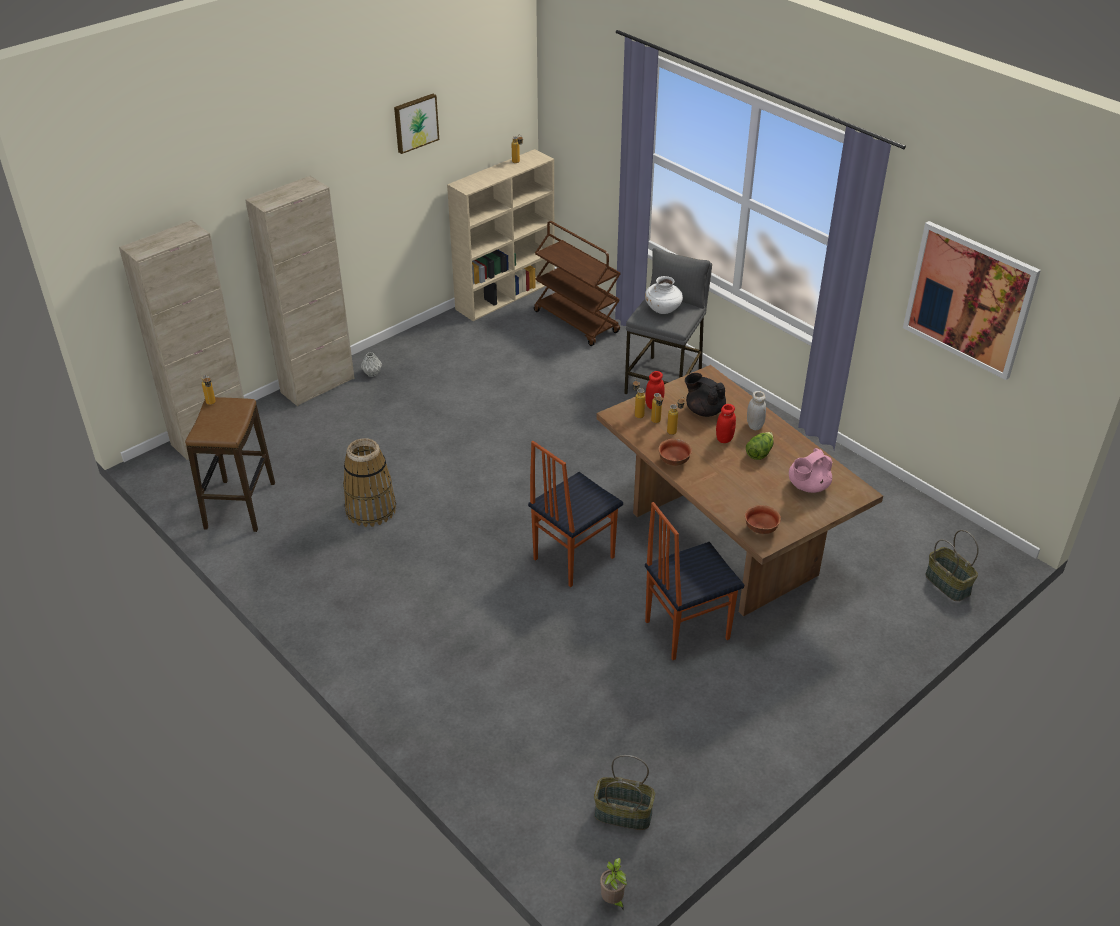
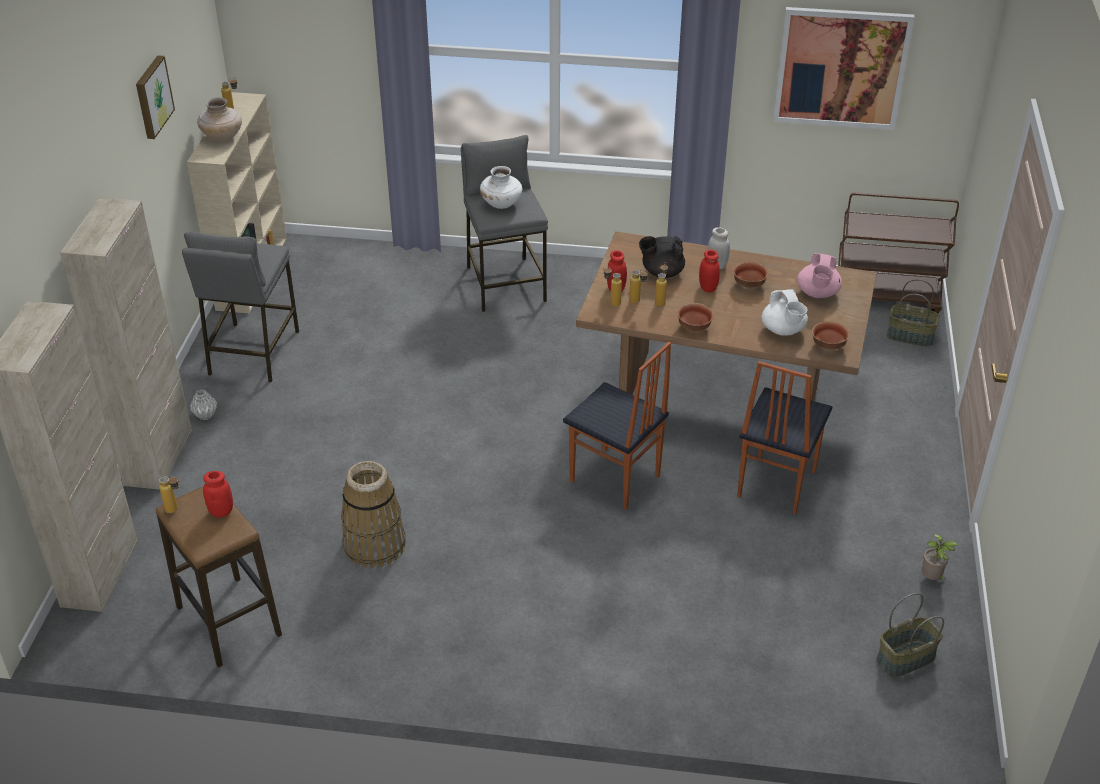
camera: 40 degrees left, 0 degrees up
chair [528,441,623,587] -> chair turned 60 degrees counterclockwise [563,342,671,510]
brown cart [534,221,621,346] -> brown cart moved to [838,192,959,313]
potted plant [600,858,627,911] -> potted plant moved to [922,534,958,581]
lettuce [746,432,774,460] -> bowl [733,262,768,289]
none -> grey stool [182,232,299,382]
none -> beige vase [197,97,242,142]
none -> red jar [203,471,233,517]
none -> white teapot [762,289,808,336]

